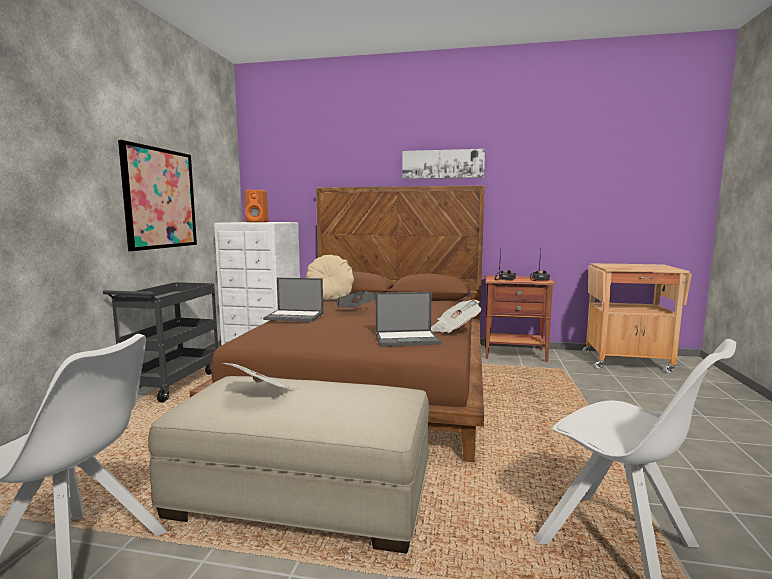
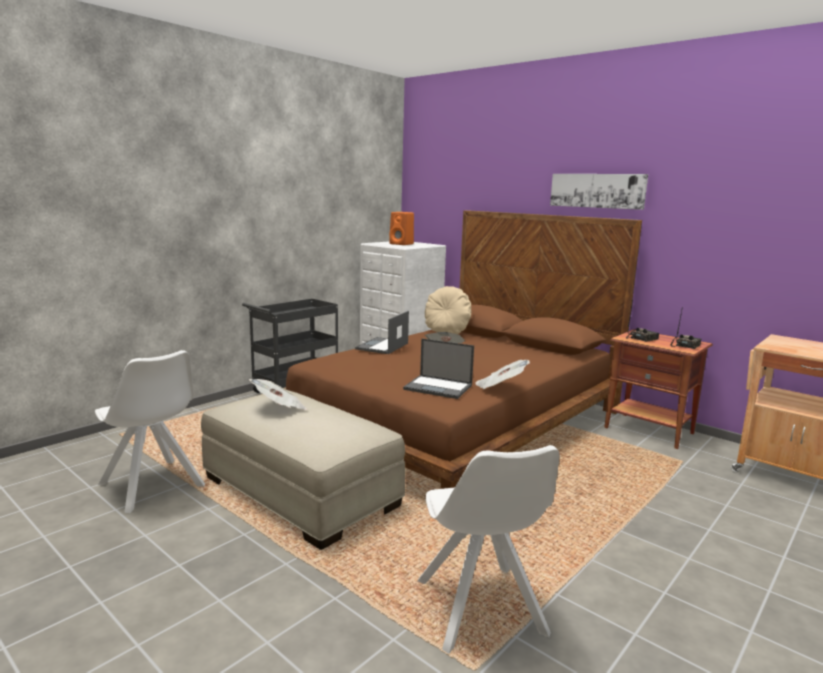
camera: 30 degrees right, 5 degrees up
picture [118,140,197,251] -> none
laptop [263,278,323,322] -> laptop turned 75 degrees clockwise [355,311,409,354]

